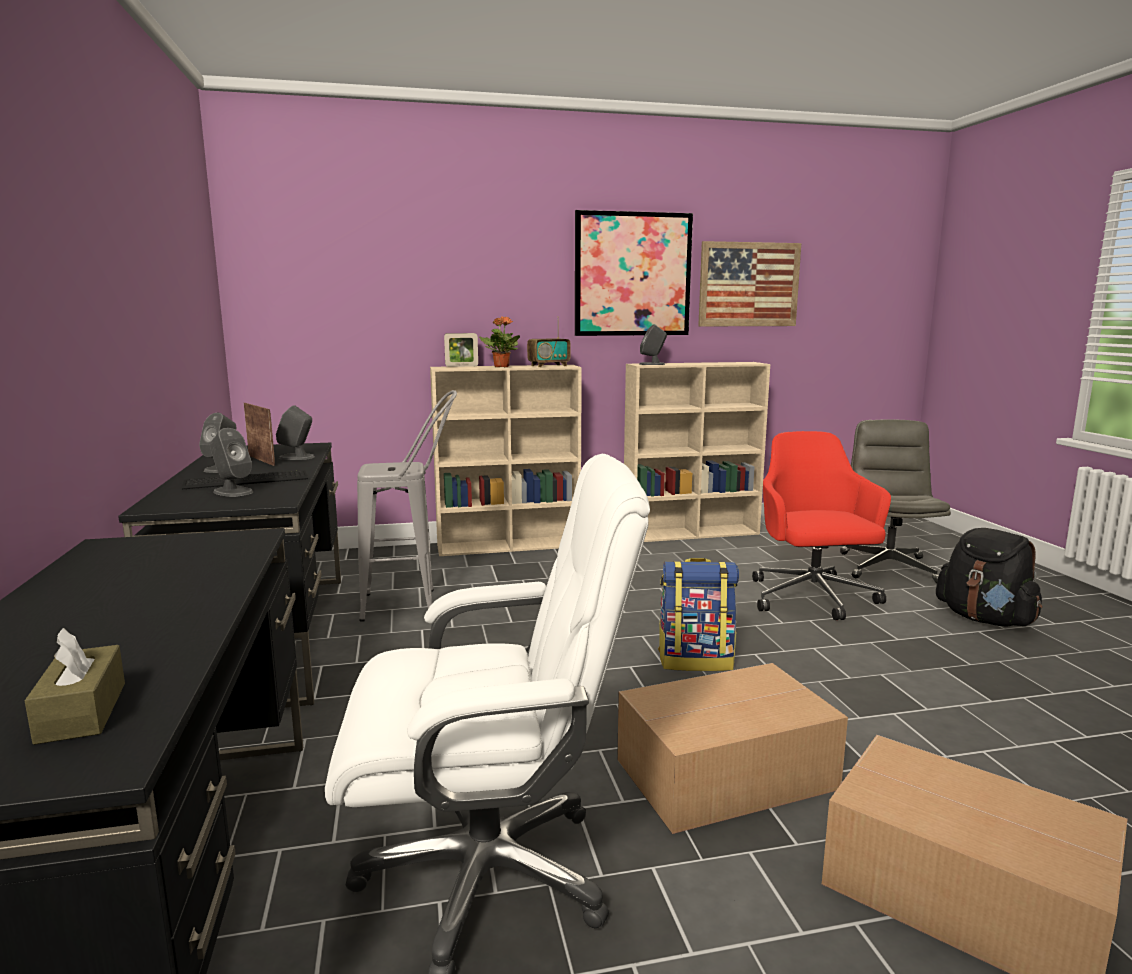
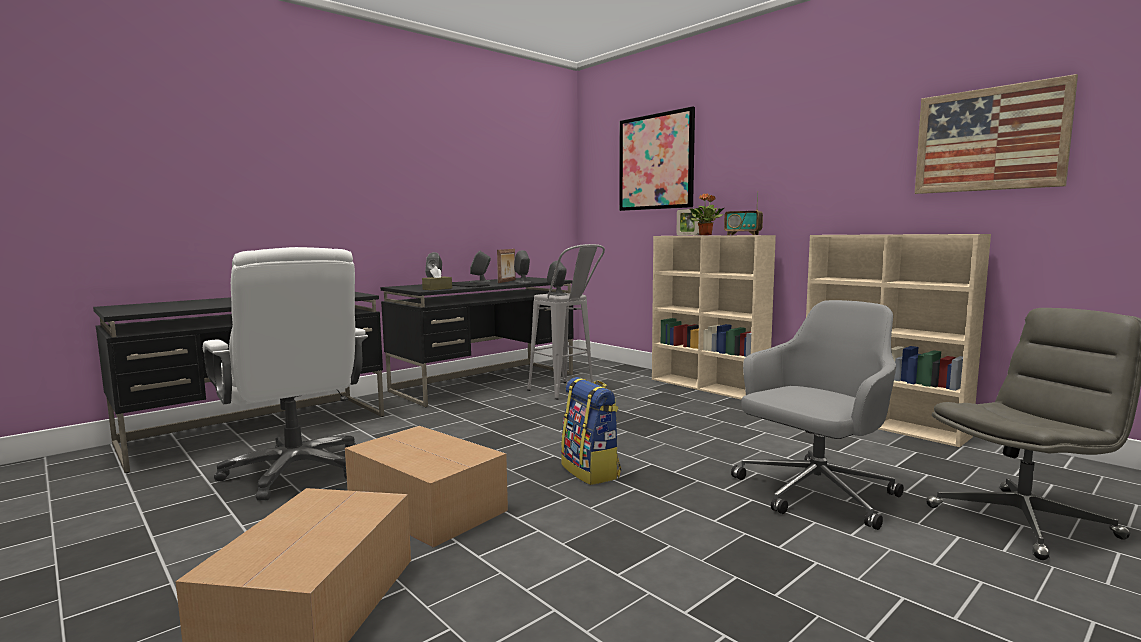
camera: 60 degrees right, 5 degrees down
brown tissue box [25,628,125,745] -> brown tissue box moved to [422,266,452,290]
picture [575,210,693,336] -> picture moved to [619,106,695,211]
grey speaker [639,324,667,365] -> grey speaker moved to [547,261,567,296]
red office chair [752,431,891,620] -> grey office chair [731,300,904,530]
black backpack [936,528,1043,627] -> none

